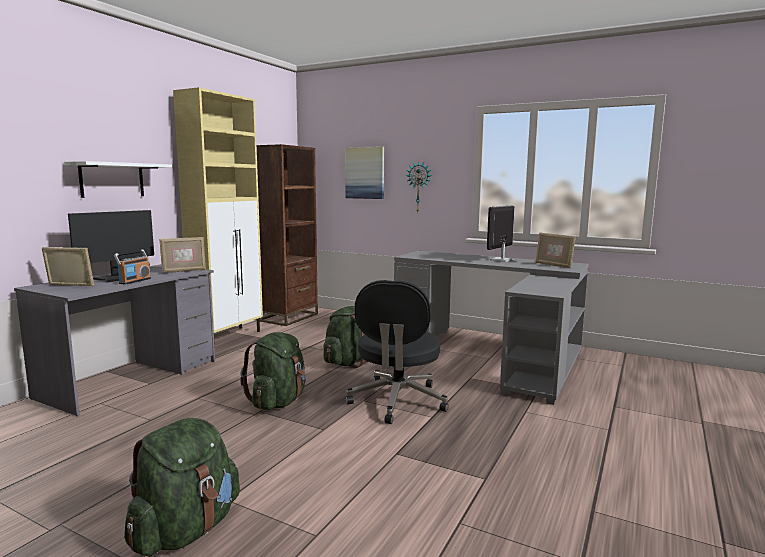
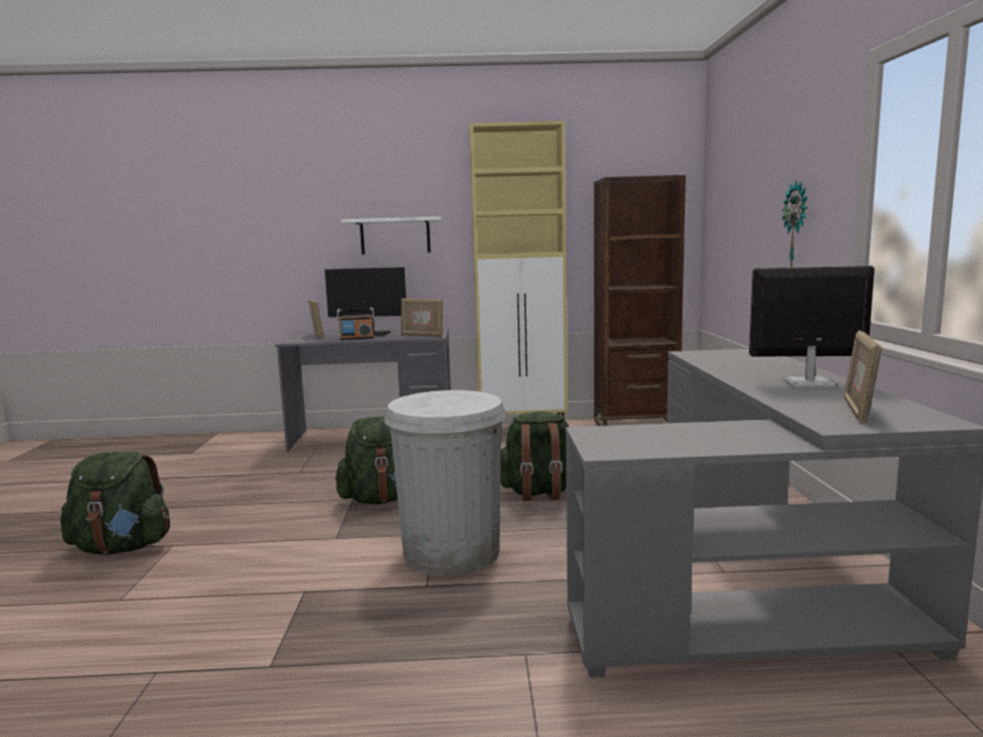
camera: 60 degrees right, 0 degrees up
picture [345,147,384,199] -> none
black office chair [346,280,449,424] -> white trash can [384,390,506,576]

